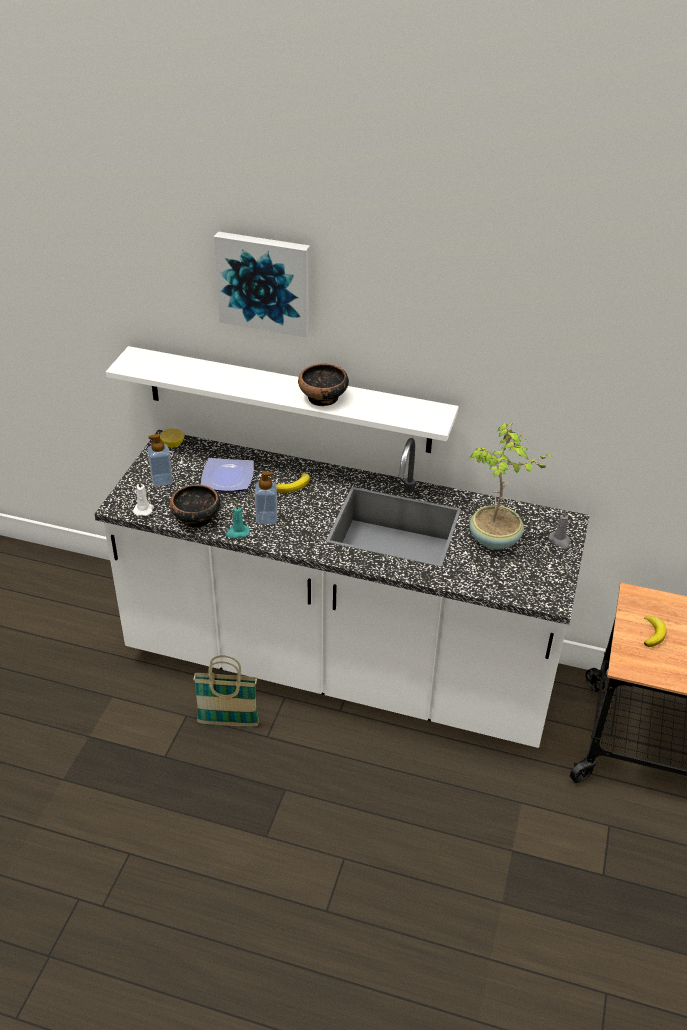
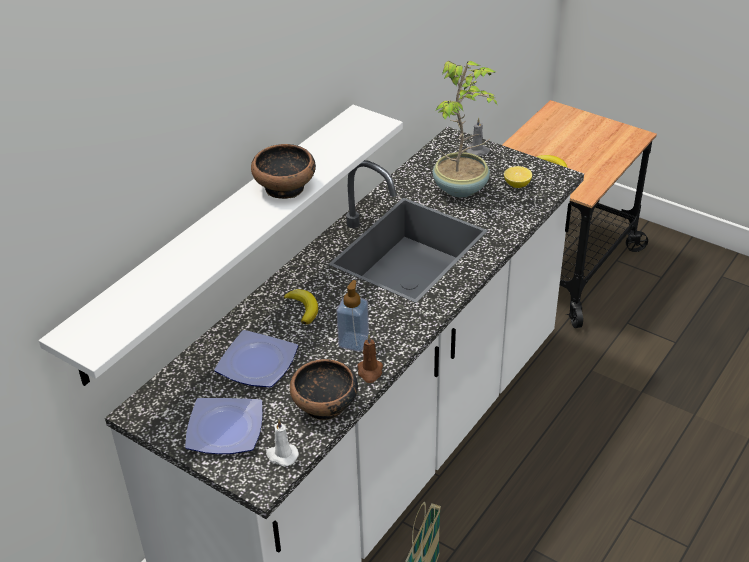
camera: 70 degrees left, 0 degrees up
soap dispenser [148,434,173,487] -> plate [185,398,263,454]
lemon [160,428,185,448] -> lemon moved to [504,166,532,188]
picture [214,232,310,337] -> none
turquoise candle [226,502,250,538] -> brown candle [357,335,383,383]

